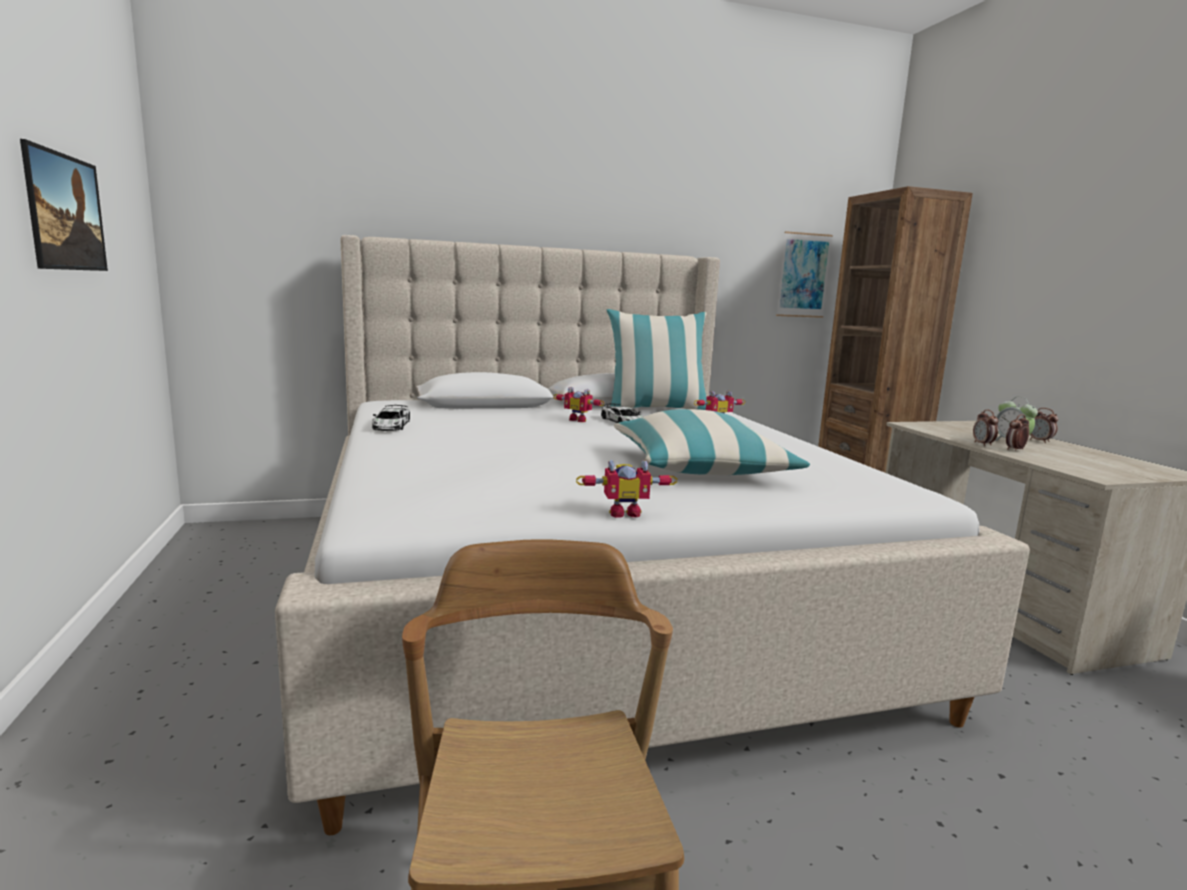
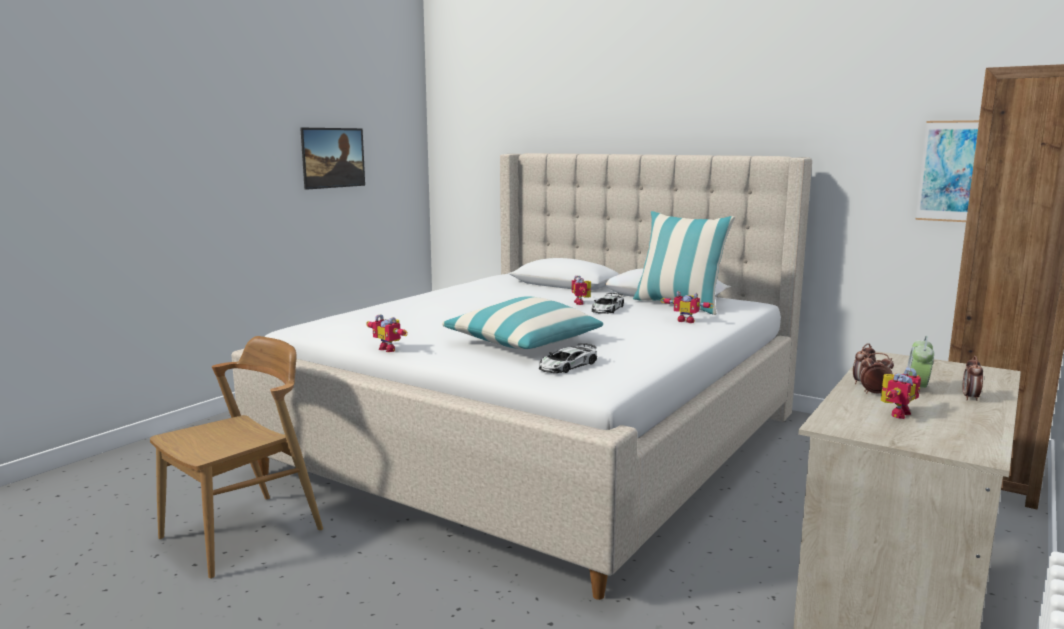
camera: 50 degrees right, 0 degrees up
toy car [372,405,410,431] -> toy car moved to [539,343,597,373]
none -> toy robot [881,367,921,419]

